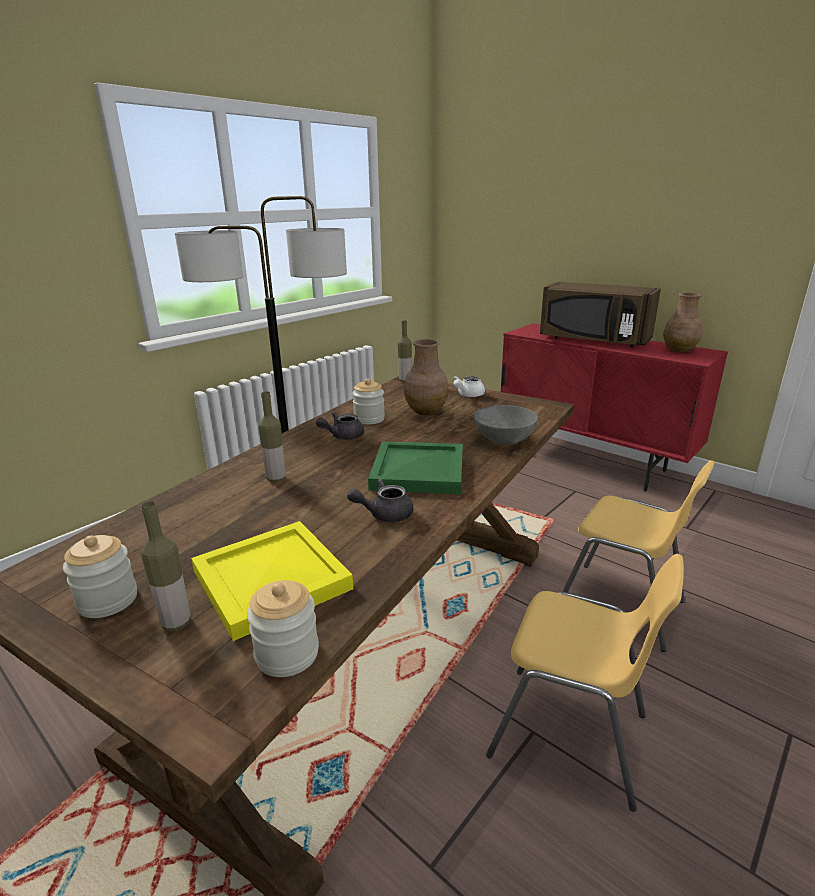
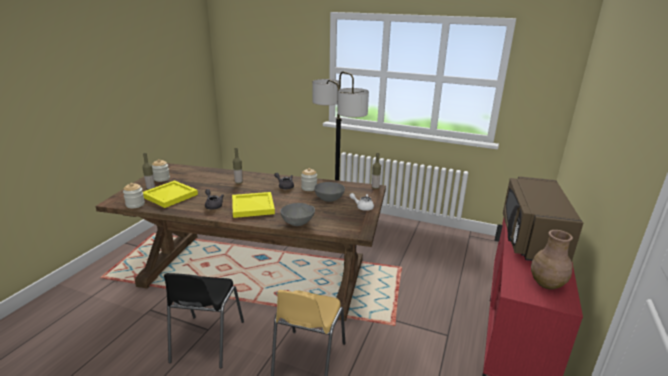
camera: 70 degrees right, 0 degrees up
green tray [368,441,463,494] -> yellow tray [232,192,275,218]
brown vase [404,339,449,415] -> grey bowl [314,182,345,202]
yellow chair [486,554,684,812] -> black chair [164,273,244,368]

